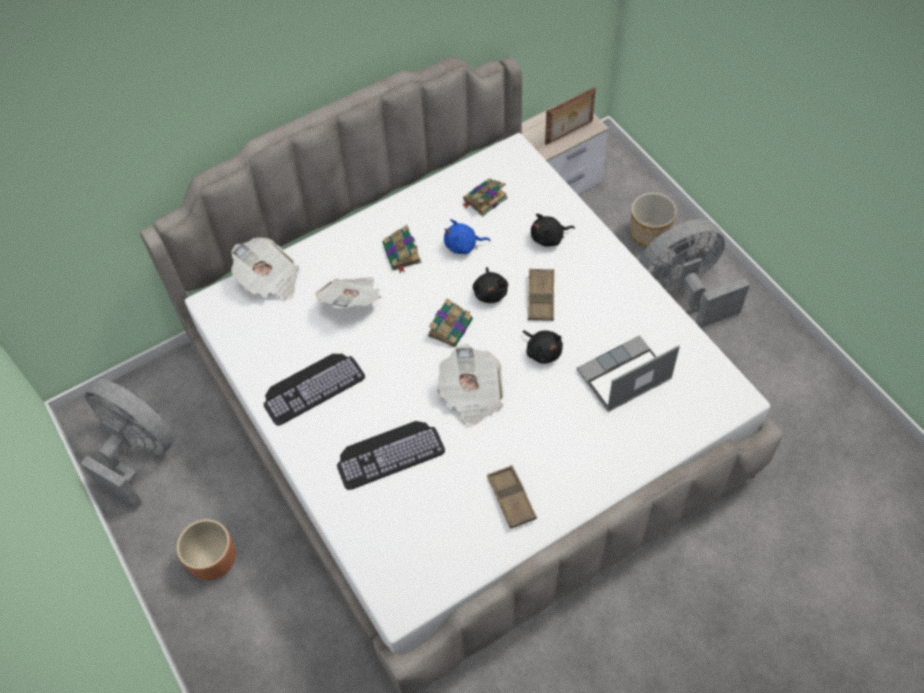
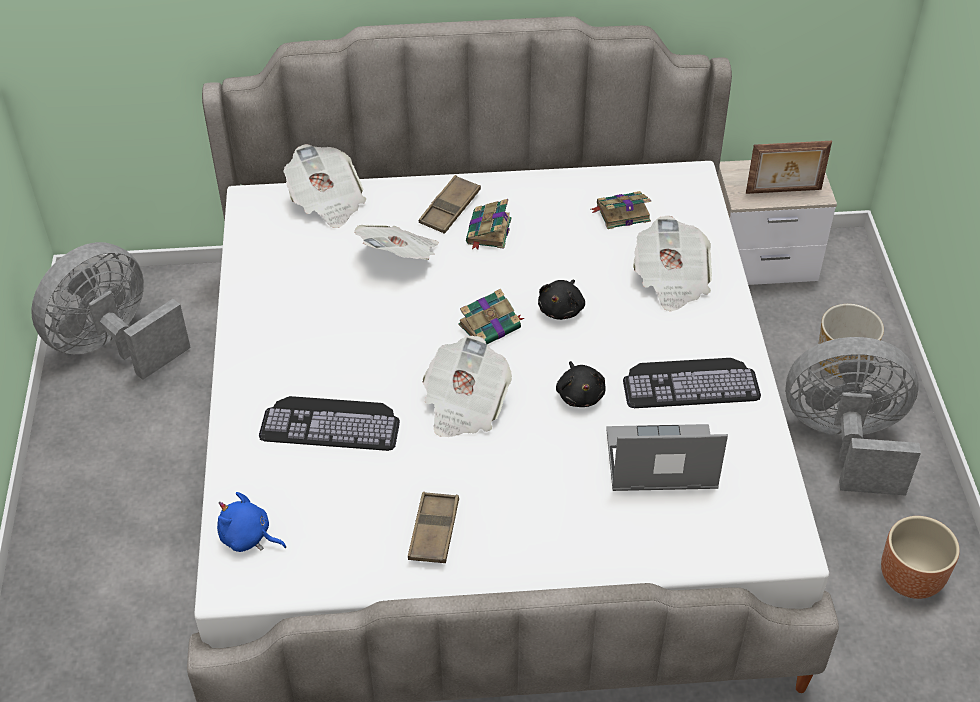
camera: 25 degrees right, 10 degrees down
grey fan [80,379,175,509] -> grey fan turned 105 degrees counterclockwise [32,242,191,380]
brown planter [177,519,236,580] -> brown planter moved to [881,516,960,599]
keyboard [264,354,365,426] -> keyboard moved to [623,358,761,408]
blue plush toy [444,219,491,254] -> blue plush toy moved to [217,492,286,552]
brown tray [528,268,554,321] -> brown tray moved to [419,175,481,234]
black plush toy [531,214,575,247] -> newspaper [633,216,712,312]

